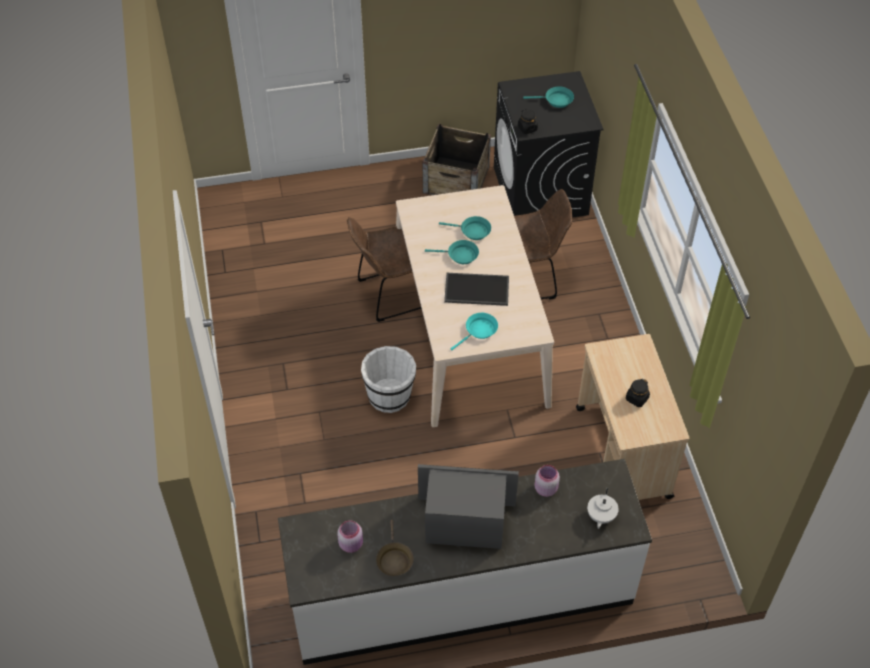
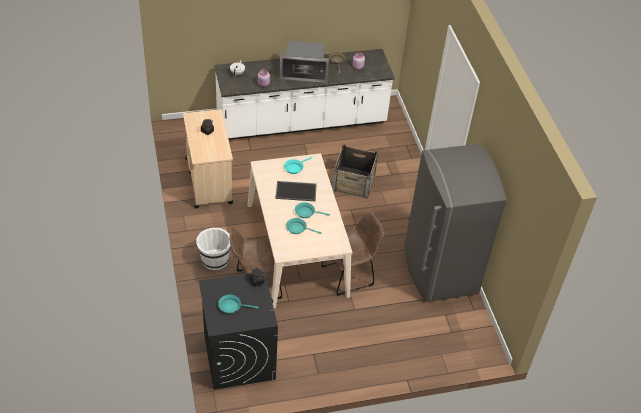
camera: 175 degrees right, 5 degrees down
white bucket [361,346,416,413] -> white bucket moved to [196,228,231,270]
crate [423,124,491,195] -> crate moved to [332,145,378,199]
none -> grey fridge [404,144,507,302]

